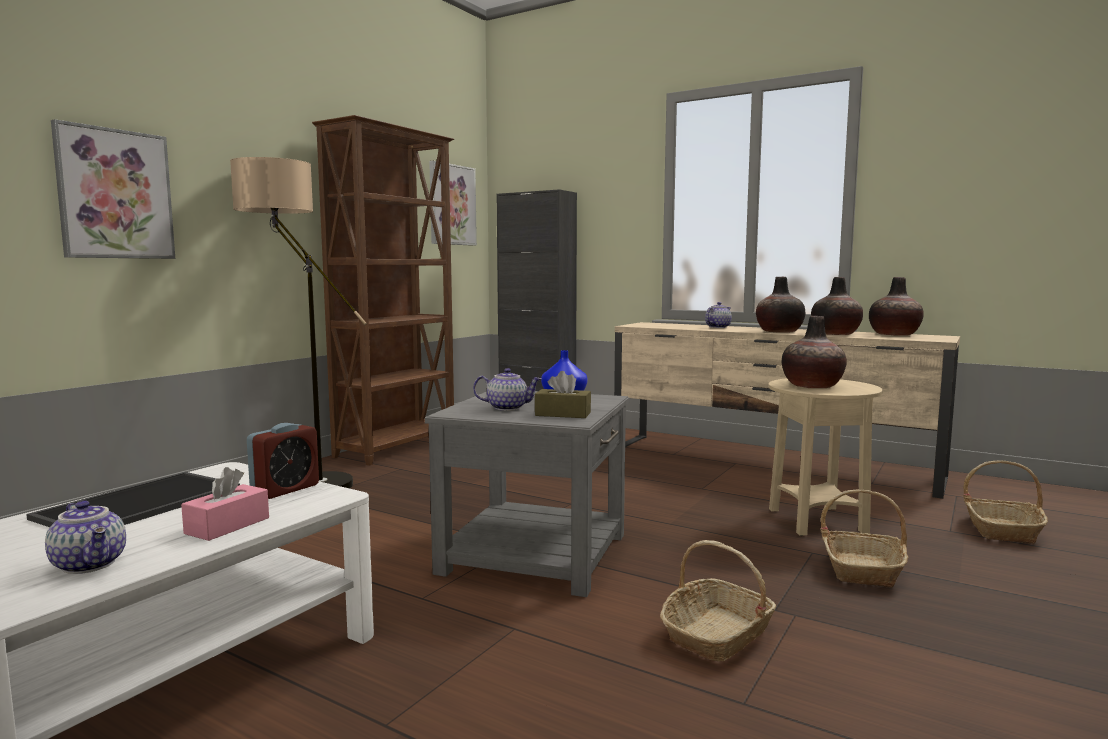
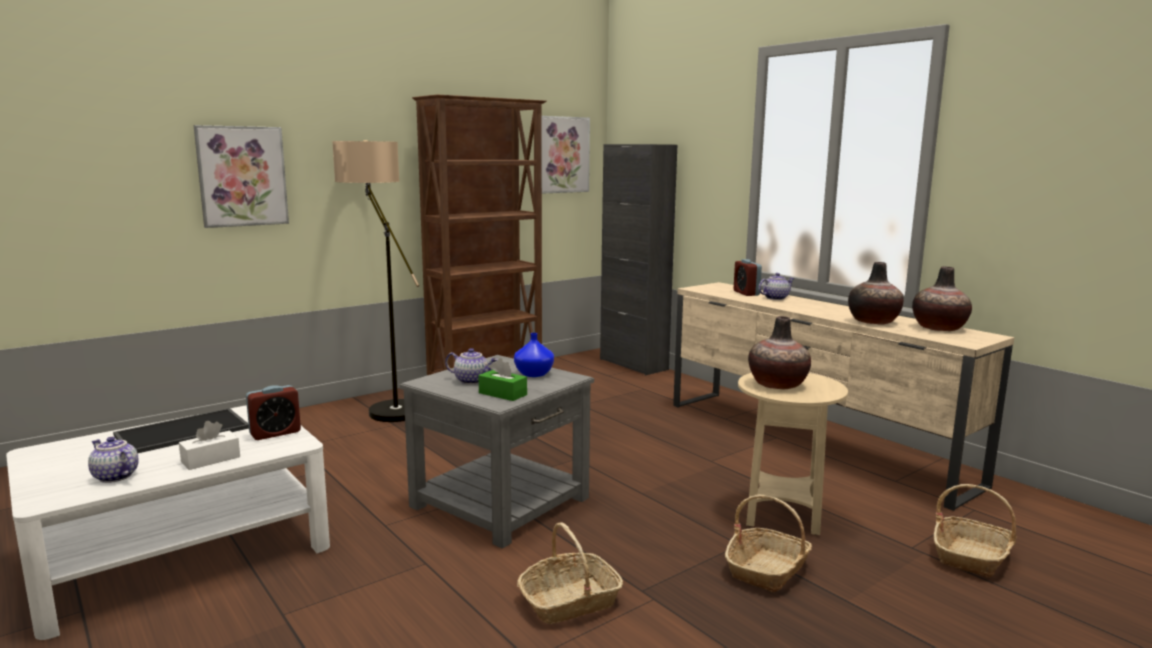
camera: 20 degrees right, 5 degrees up
teapot [45,500,126,574] -> teapot turned 150 degrees clockwise [88,437,139,483]
pink tissue box [181,467,269,541] -> white tissue box [179,421,240,470]
brown tissue box [535,371,591,418] -> green tissue box [478,358,527,401]
vase [756,277,805,333] -> none
none -> alarm clock [733,259,762,296]

